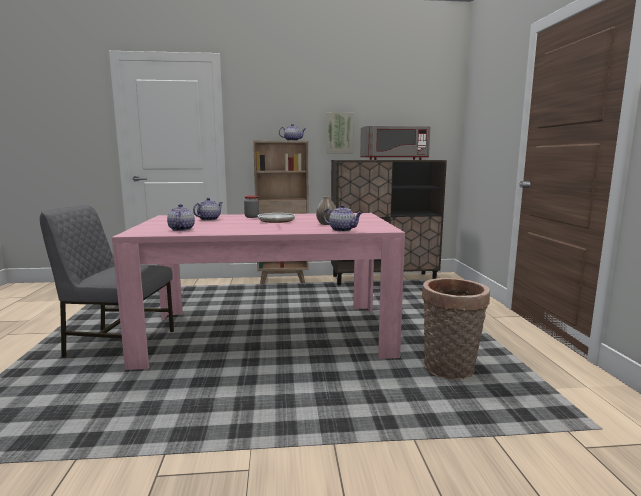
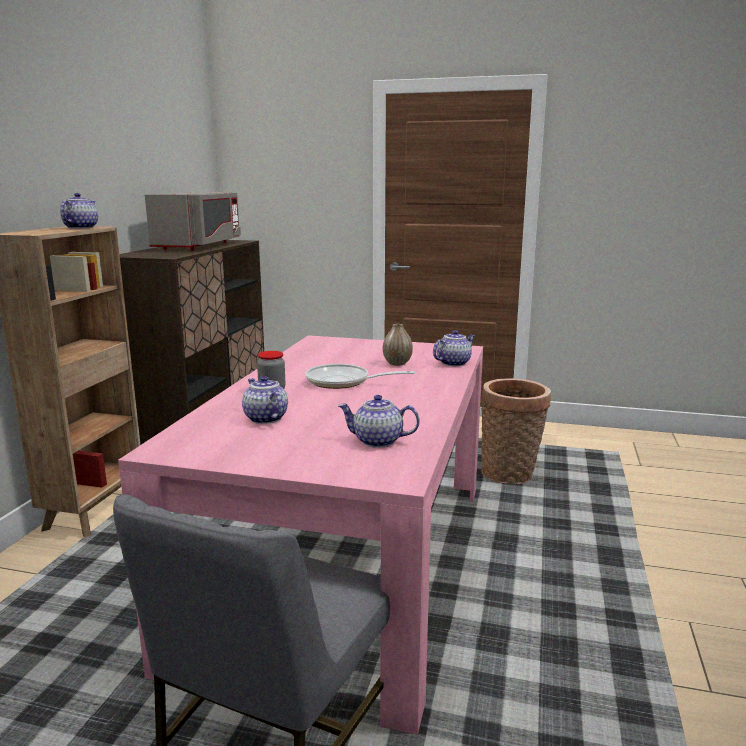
camera: 70 degrees left, 5 degrees up
picture [326,112,354,154] -> none

